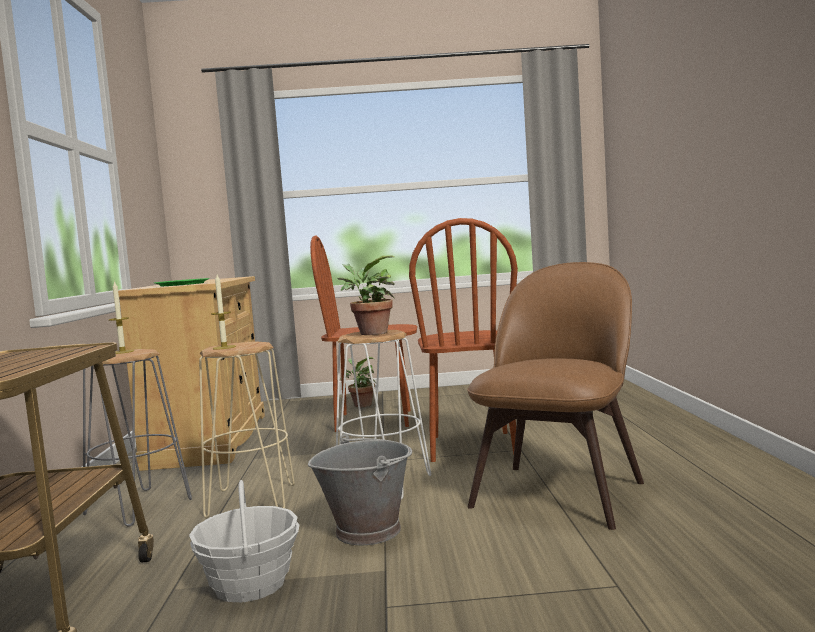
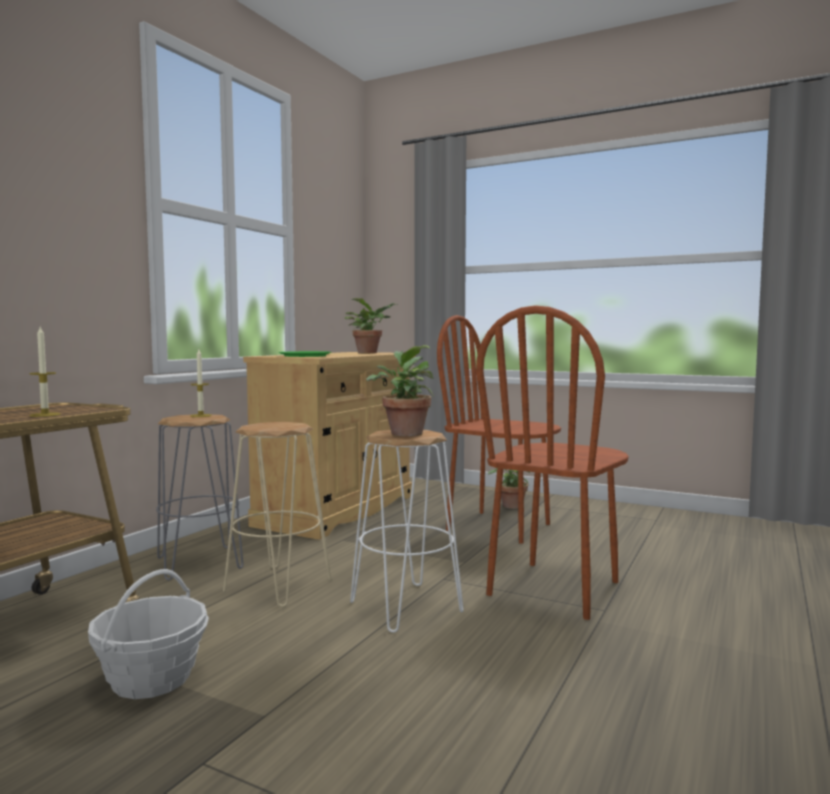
camera: 30 degrees right, 0 degrees up
candle [211,275,236,350] -> candle moved to [29,327,61,417]
grey bucket [308,434,412,545] -> none
brown chair [467,262,644,530] -> none
none -> potted plant [344,298,397,353]

